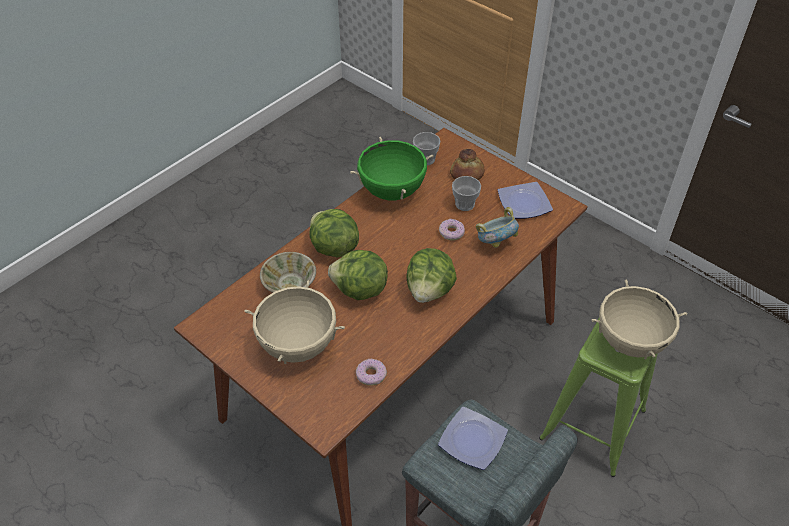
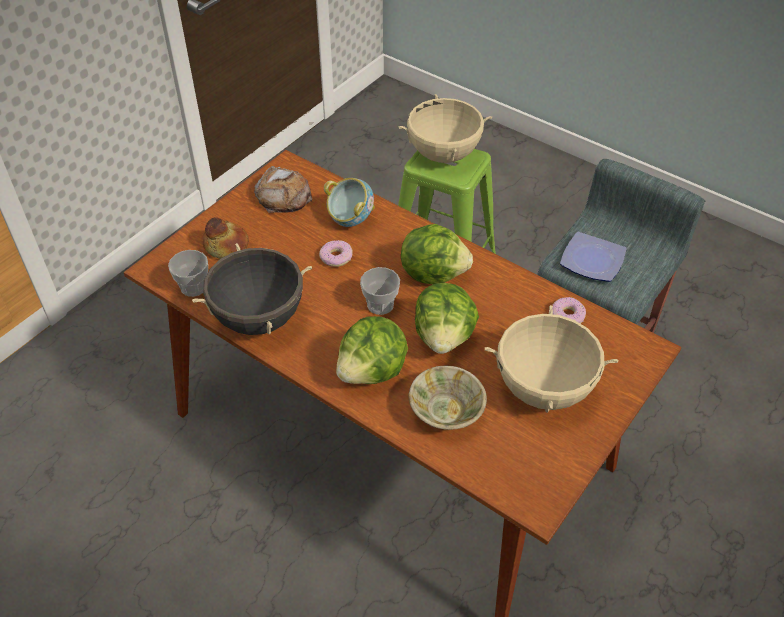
camera: 95 degrees left, 0 degrees up
green cooking pot [350,137,434,200] -> black cooking pot [192,243,312,335]
cup [452,176,481,211] -> cup moved to [360,267,400,315]
plate [498,182,553,219] -> bread [254,166,312,213]

